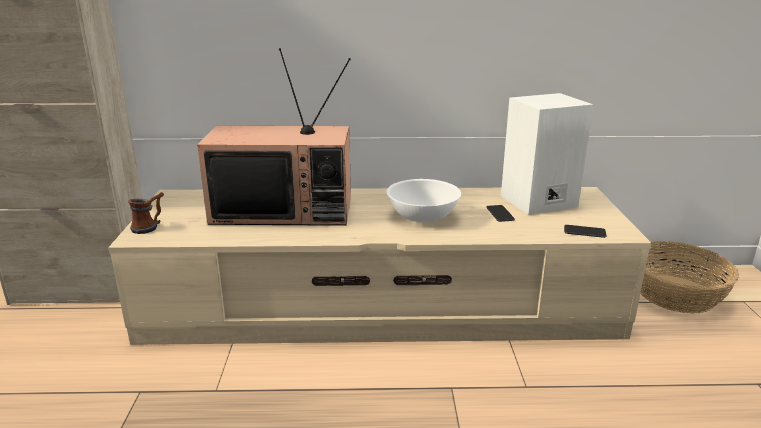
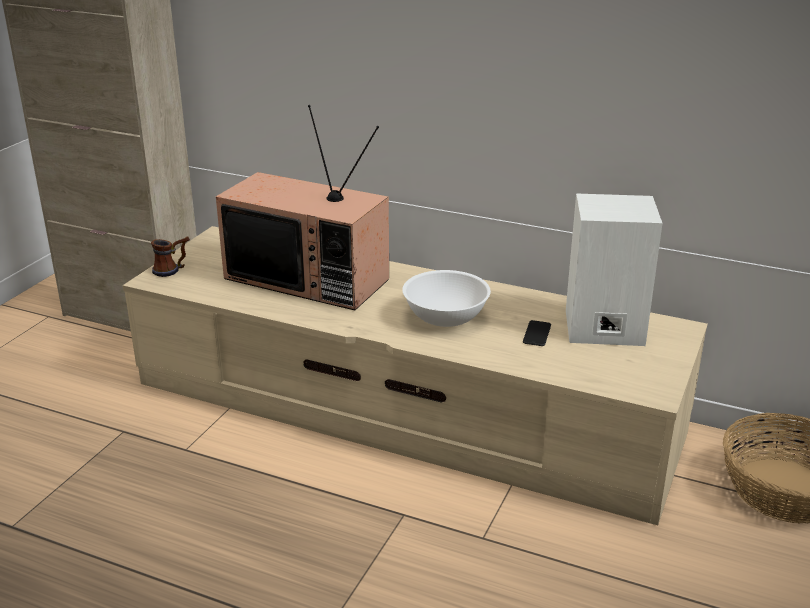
camera: 25 degrees right, 5 degrees up
phone [564,225,606,238] -> none

